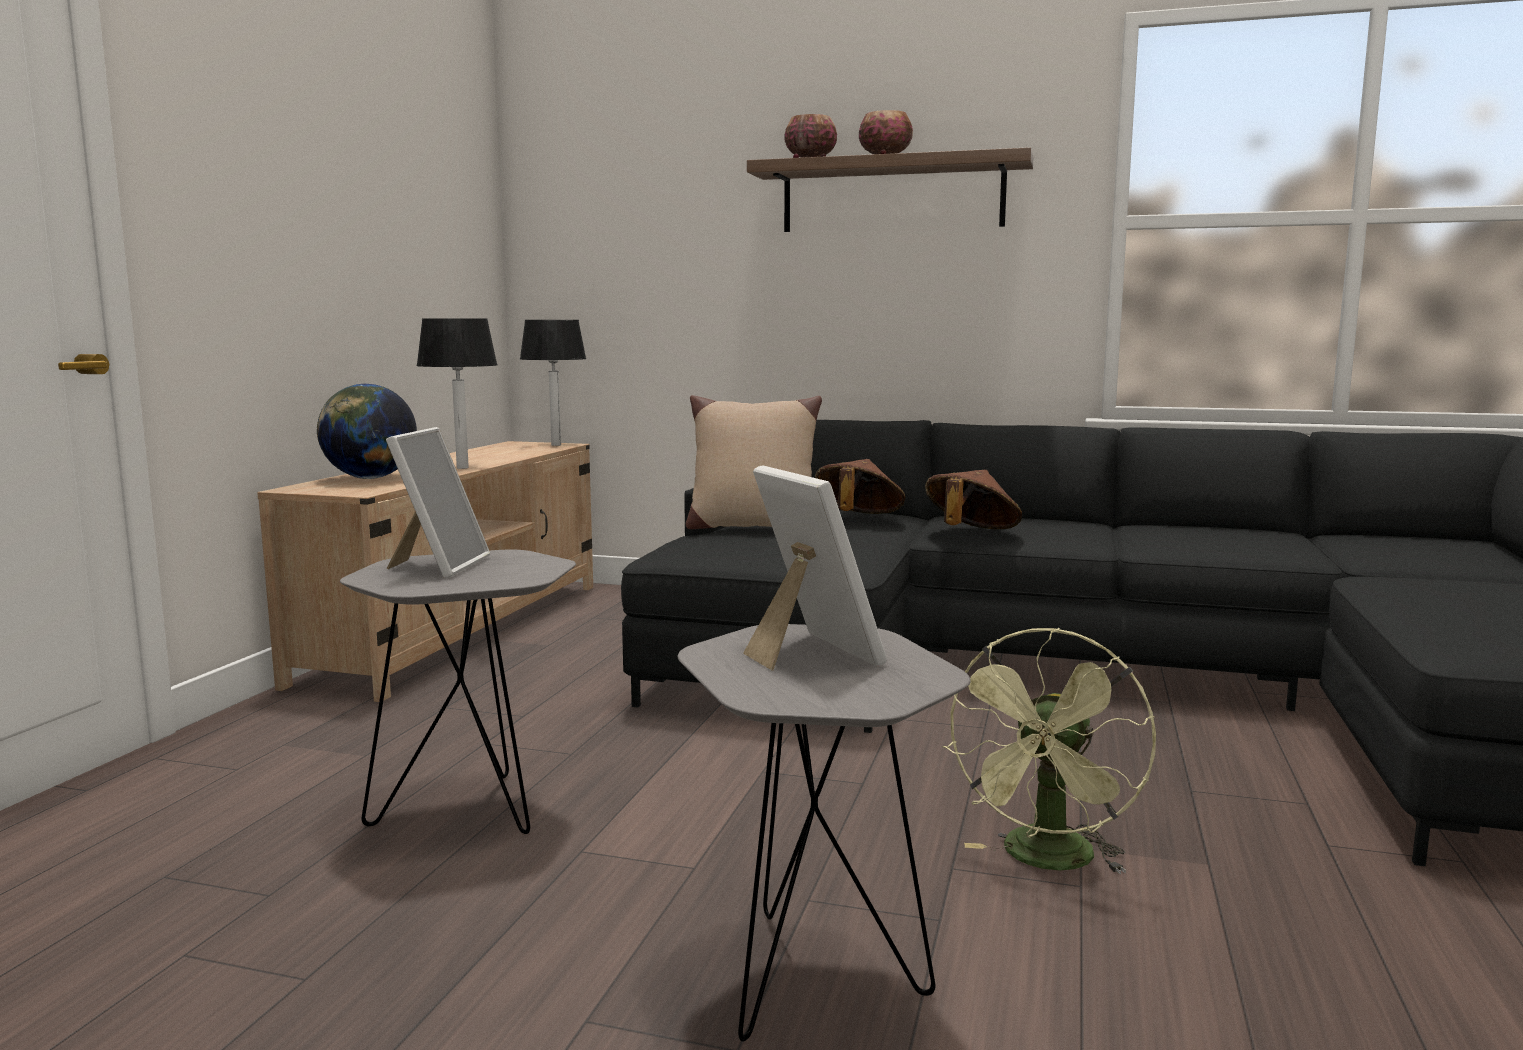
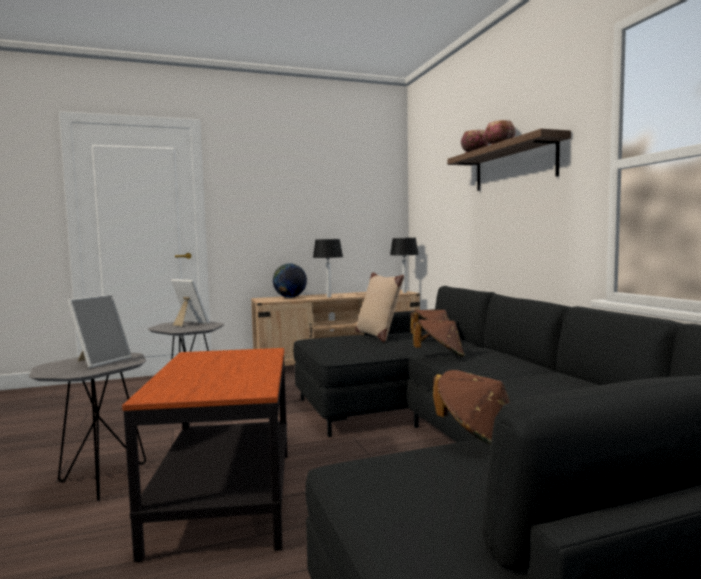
camera: 55 degrees right, 5 degrees down
picture frame [386,427,490,578] -> picture frame turned 120 degrees counterclockwise [171,279,209,327]
green fan [942,628,1156,874] -> side table [122,348,287,562]
none -> brown hat [433,370,510,445]

